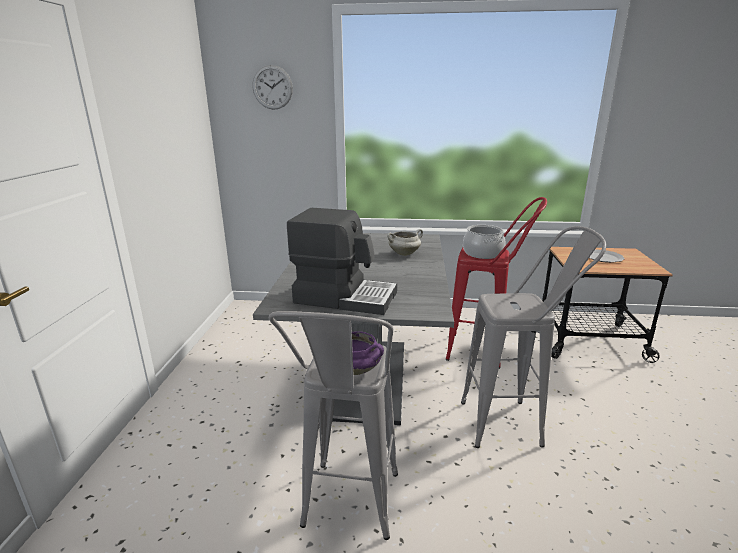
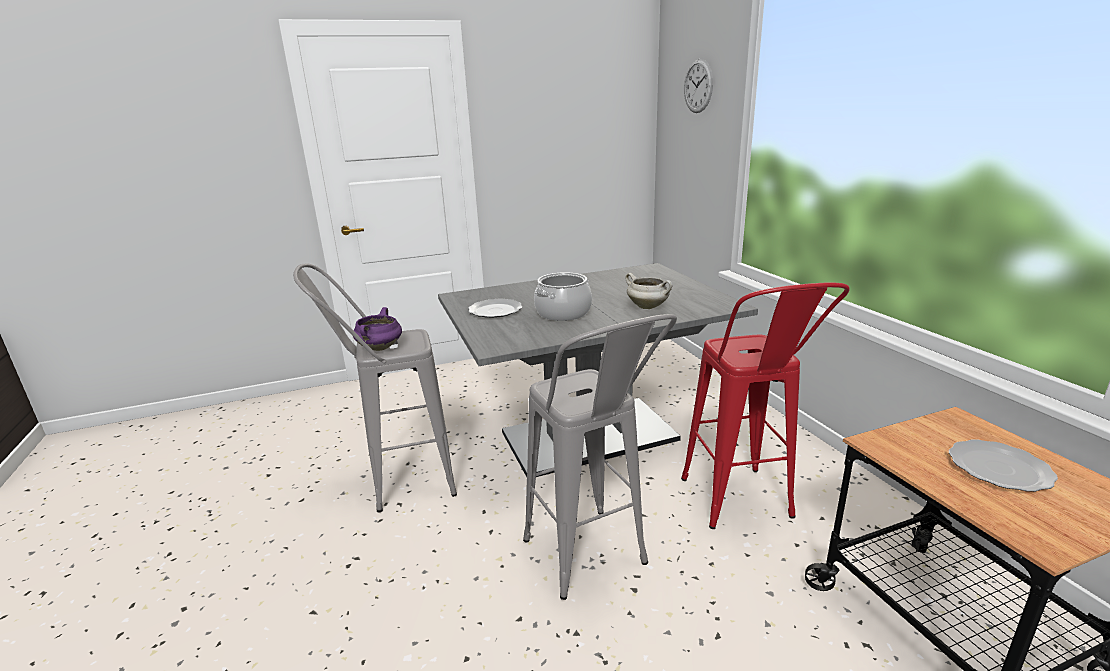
camera: 65 degrees right, 0 degrees up
coffee machine [287,208,397,315] -> plate [468,299,522,318]
cooking pot [463,225,506,259] -> cooking pot moved to [534,272,592,321]

